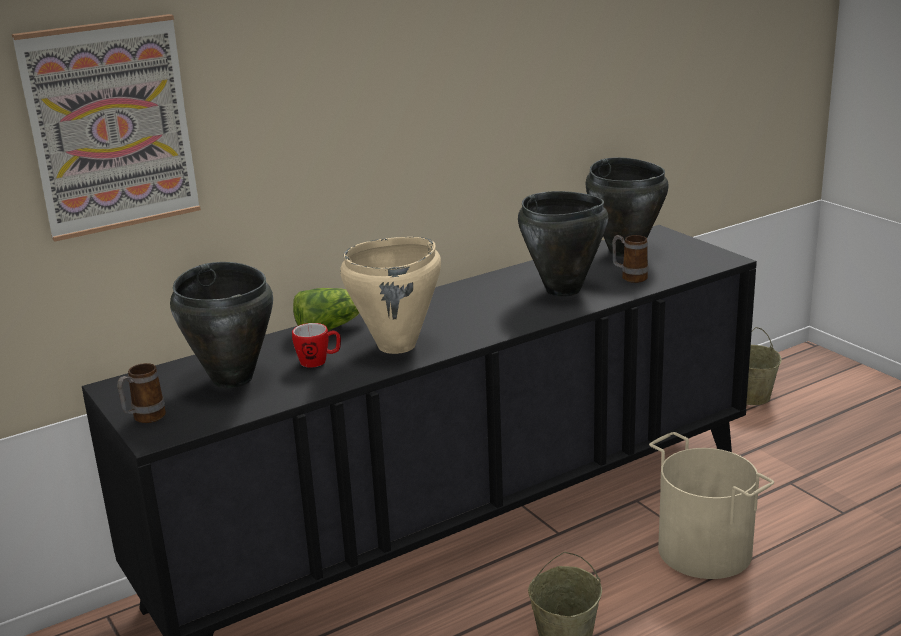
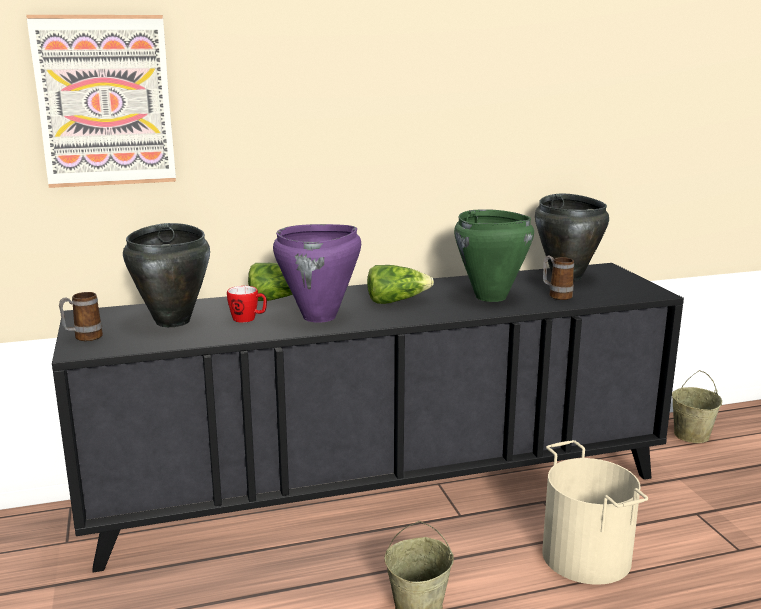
camera: 15 degrees right, 5 degrees down
beige cooking pot [340,237,441,354] -> purple cooking pot [273,224,361,323]
black cooking pot [518,191,608,296] -> green cooking pot [454,209,534,302]
none -> lettuce [367,265,434,304]

